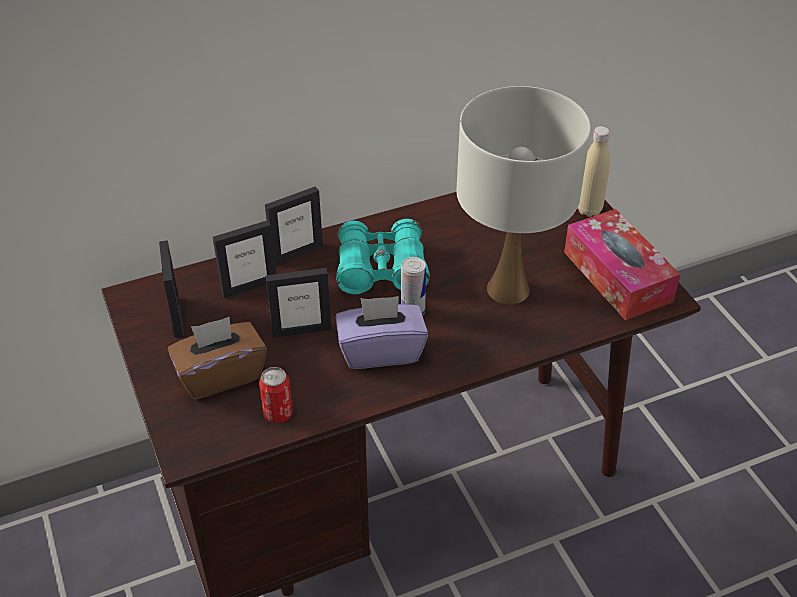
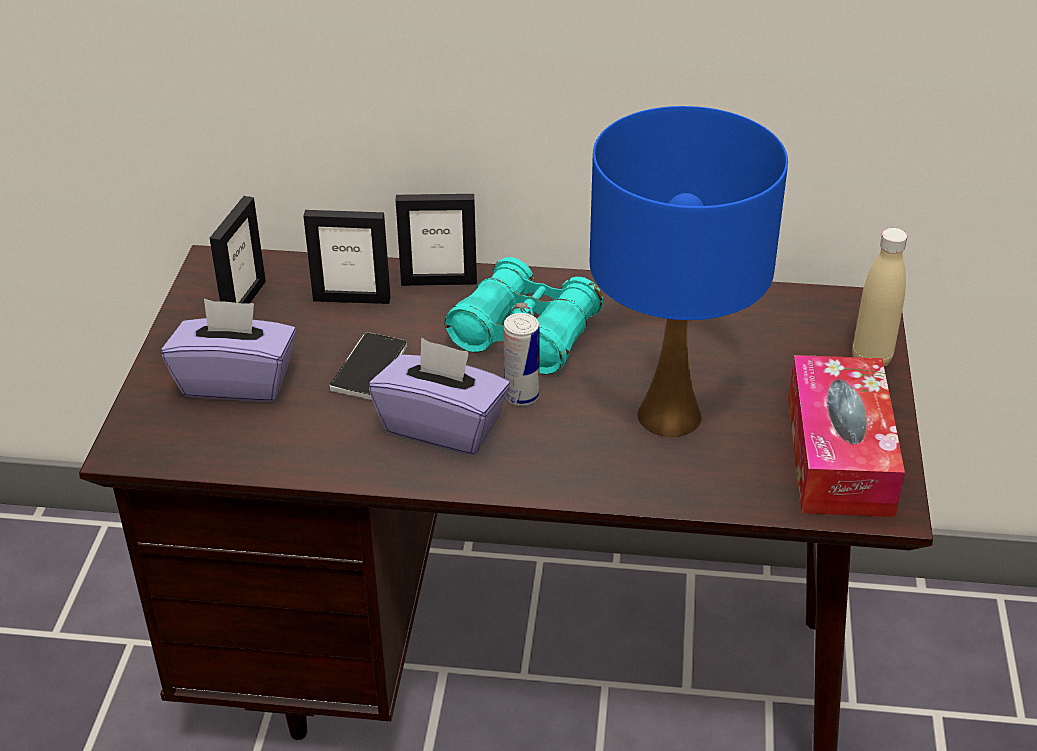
camera: 30 degrees right, 5 degrees down
brown tissue box [168,317,267,400] -> purple tissue box [161,299,296,402]
can [259,367,293,423] -> none
picture frame [266,268,331,338] -> phone [330,332,407,400]
white table lamp [456,86,591,305] -> blue table lamp [590,106,788,437]

